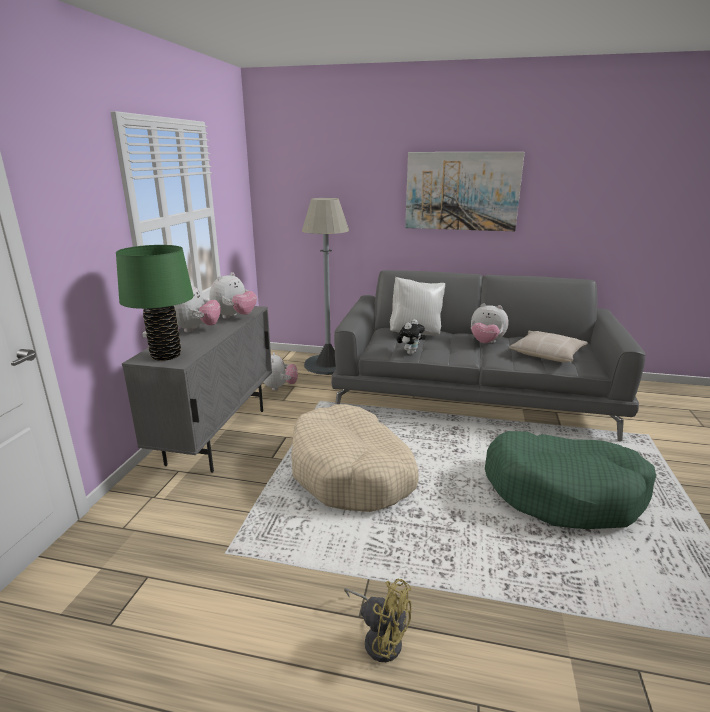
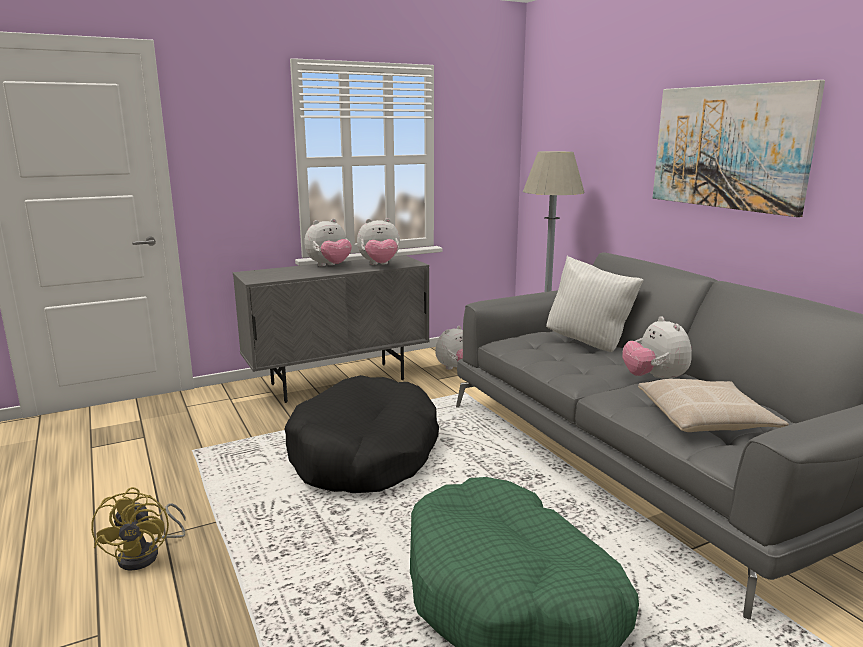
camera: 50 degrees right, 5 degrees down
green table lamp [116,245,194,361] -> none
beige dog bed [291,404,418,512] -> black dog bed [285,375,439,493]
plush toy [397,319,425,354] -> none

